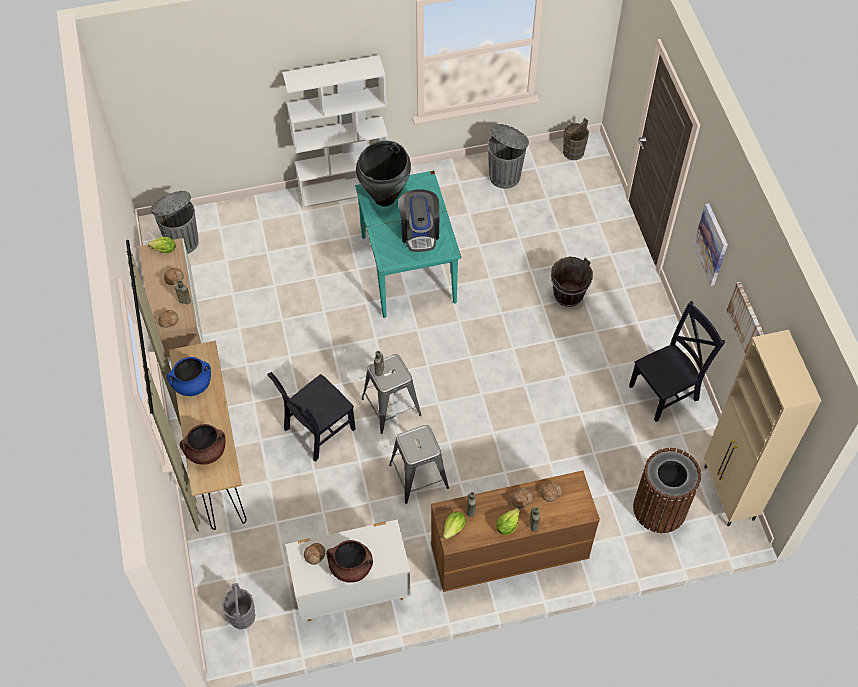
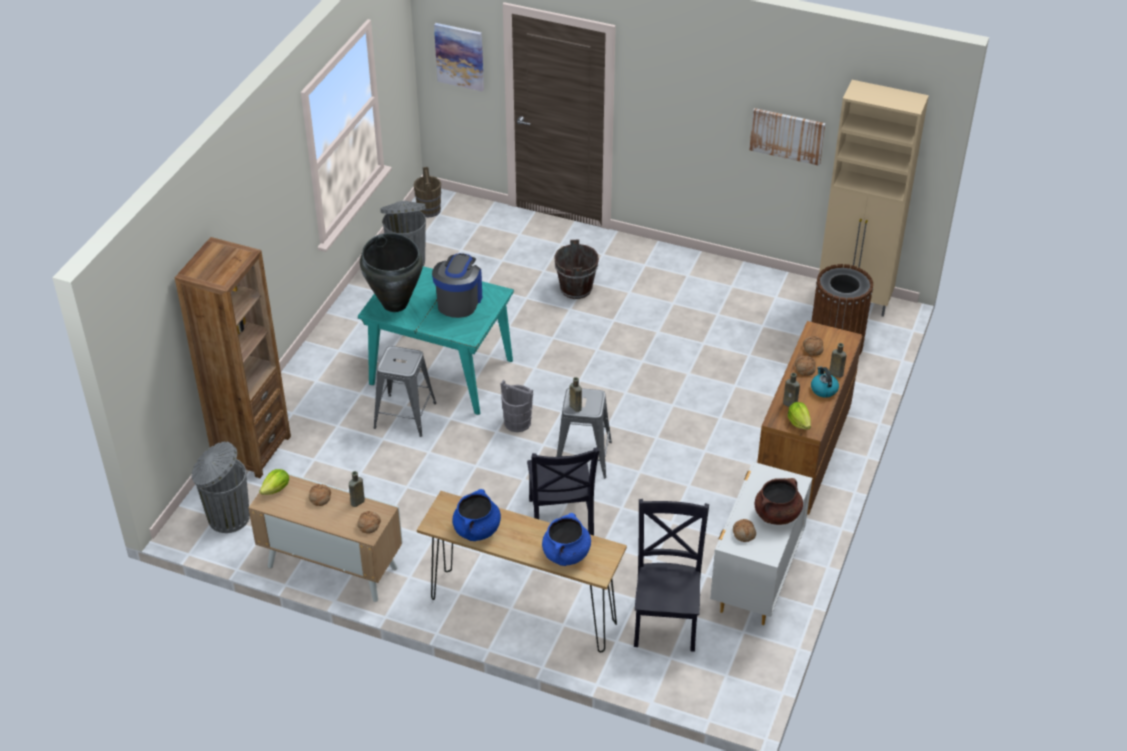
camera: 55 degrees left, 15 degrees down
brown cooking pot [180,424,226,465] -> blue cooking pot [542,513,591,566]
grey bucket [222,583,255,629] -> grey bucket moved to [501,380,533,432]
white bookcase [283,55,388,208] -> none
grey stool [389,425,449,504] -> grey stool moved to [374,346,436,437]
coffee machine [398,189,439,252] -> coffee machine turned 105 degrees counterclockwise [432,253,482,318]
lettuce [496,508,520,535] -> kettle [811,366,839,398]
black chair [629,301,725,422] -> black chair moved to [634,499,709,652]
picture [693,203,728,286] -> picture moved to [434,23,484,91]
none -> brown bookcase [175,237,291,478]

